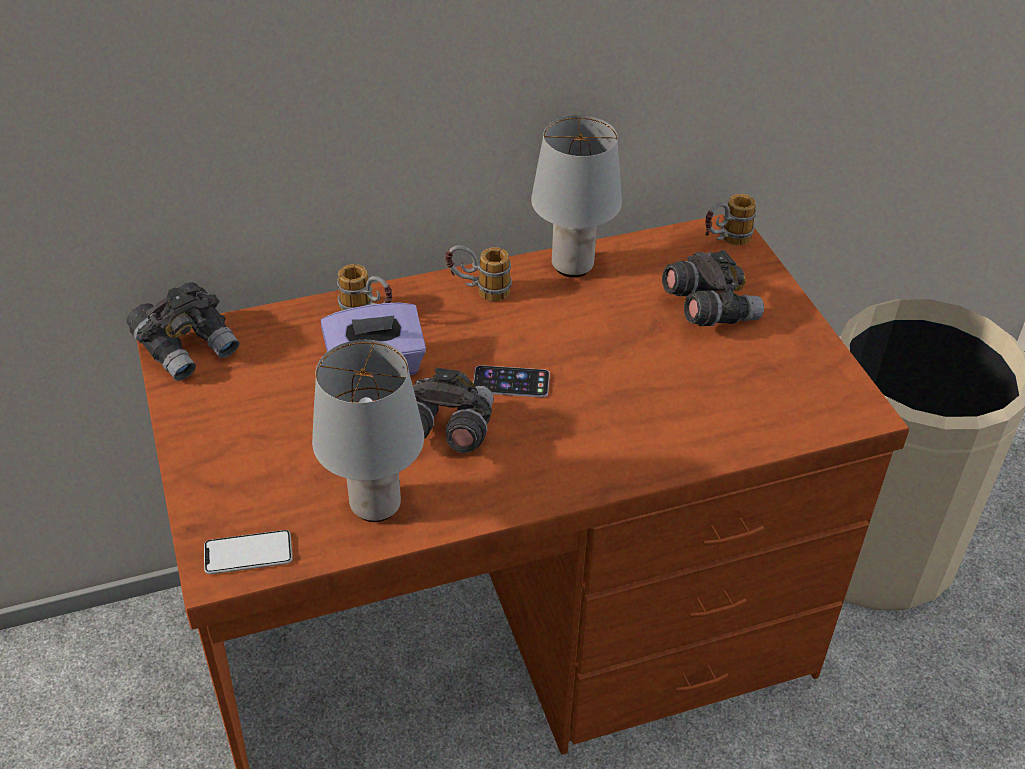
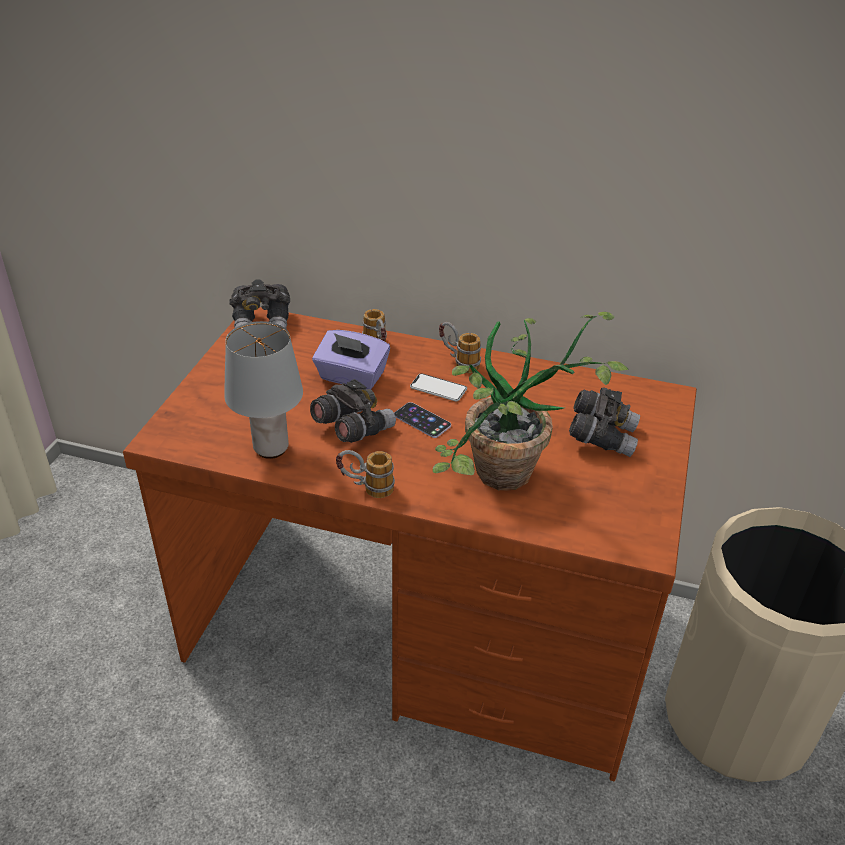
camera: 35 degrees right, 5 degrees down
phone [204,530,293,574] -> phone moved to [410,373,467,401]
grey table lamp [531,115,622,278] -> none
mug [705,194,756,245] -> mug moved to [336,450,395,498]
none -> potted plant [433,312,629,490]

